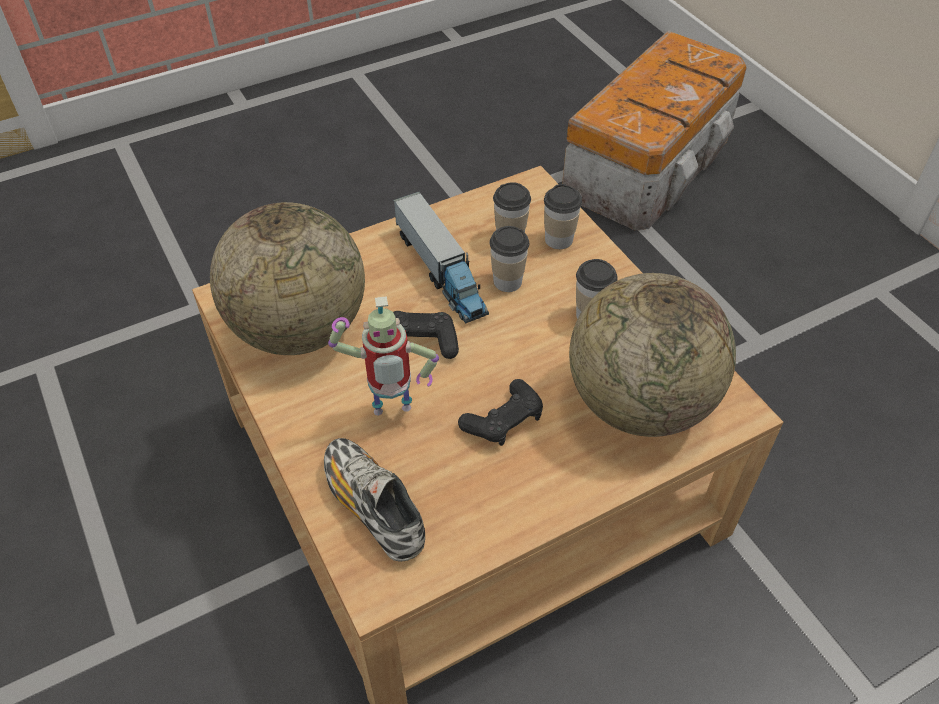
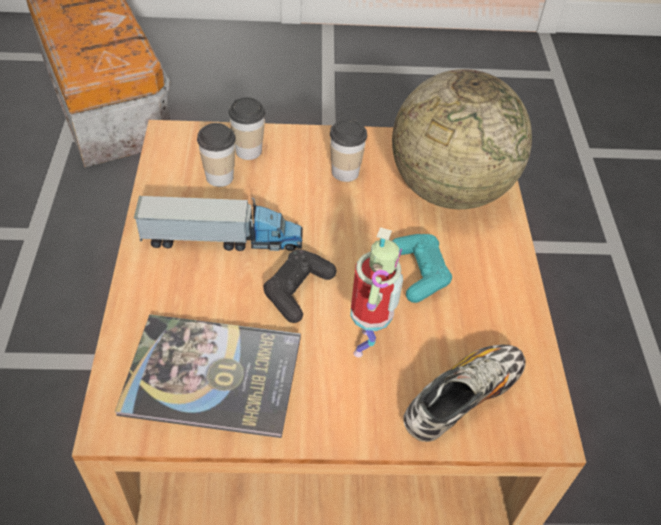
camera: 65 degrees left, 0 degrees up
globe [210,202,365,355] -> book [115,314,301,438]
shoe [324,438,425,562] -> shoe turned 150 degrees clockwise [403,345,526,442]
black game controller [458,379,543,446] -> turquoise game controller [392,234,452,303]
cup [489,226,529,292] -> none

